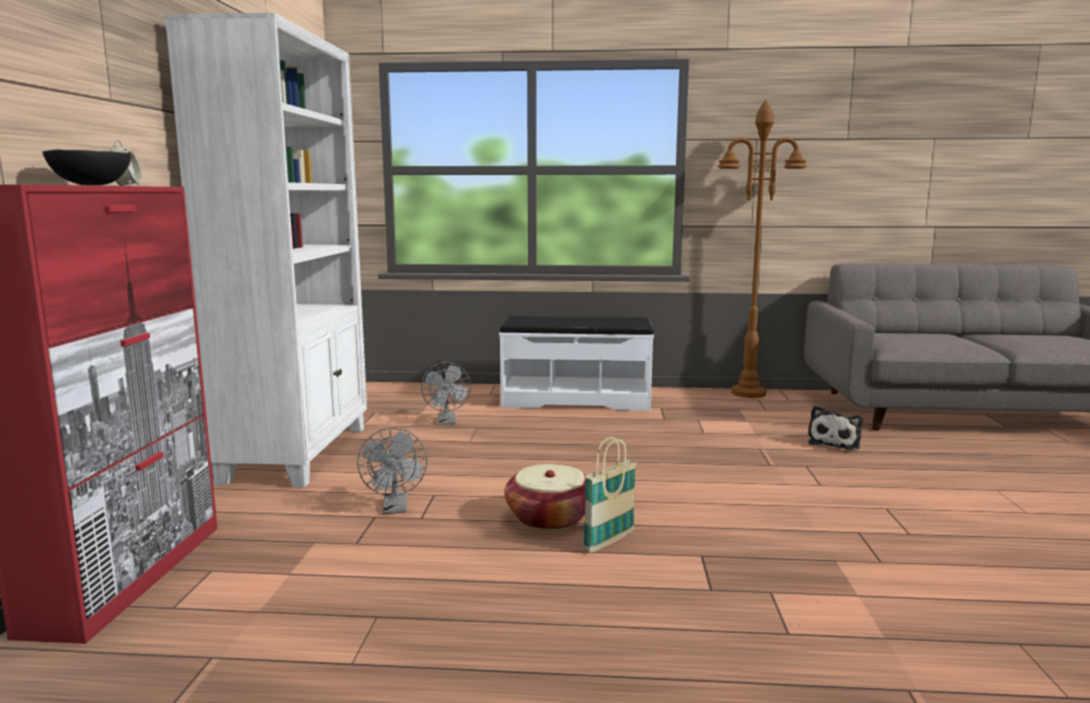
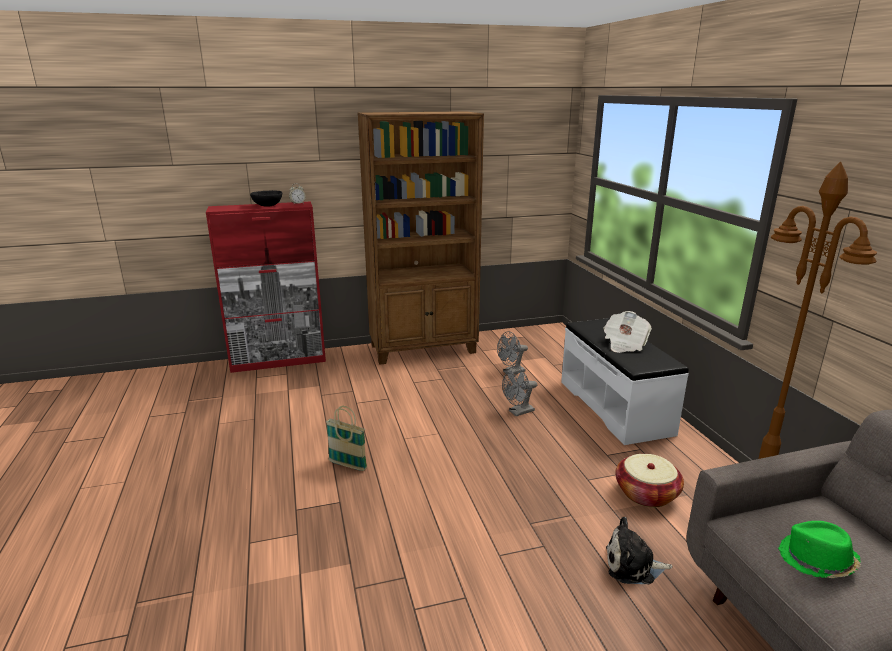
camera: 70 degrees right, 10 degrees up
white bookcase [164,13,367,488] -> brown bookcase [358,111,484,365]
grey fan [357,428,428,514] -> grey fan moved to [502,366,537,416]
basket [504,464,586,531] -> basket moved to [615,454,684,508]
none -> newspaper [603,311,652,353]
none -> green hat [778,521,861,578]

